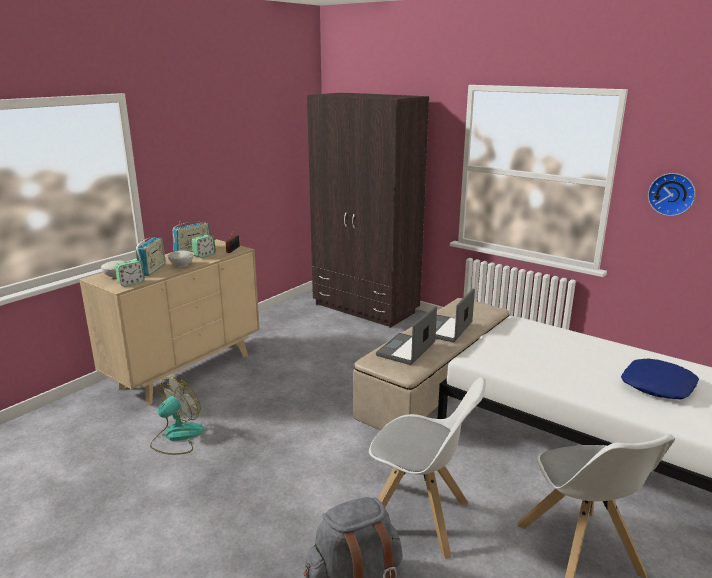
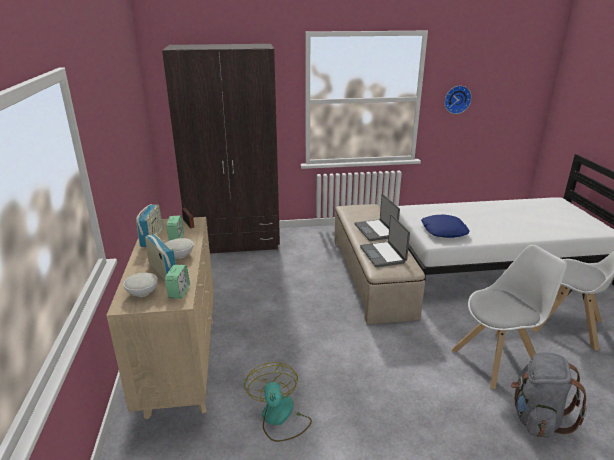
camera: 45 degrees left, 5 degrees up
blue pillow [621,359,699,400] -> blue pillow moved to [421,215,470,238]

